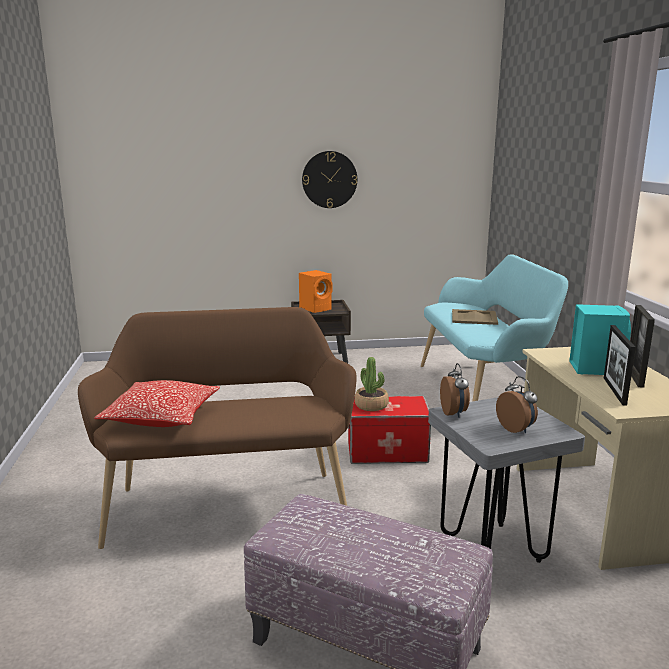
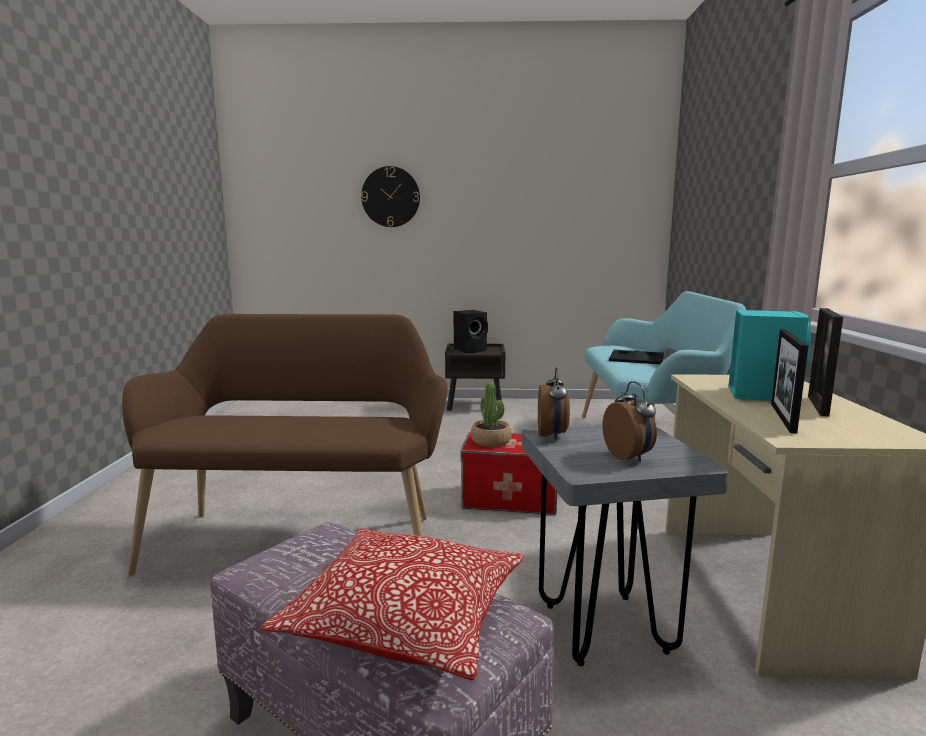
camera: 10 degrees right, 5 degrees down
pillow [94,380,220,427] -> pillow moved to [260,528,524,681]
orange speaker [299,270,333,313] -> black speaker [454,310,488,353]
wall clock [302,151,357,208] -> wall clock moved to [361,166,420,227]
beige tray [452,309,498,325] -> black tray [609,350,664,364]

